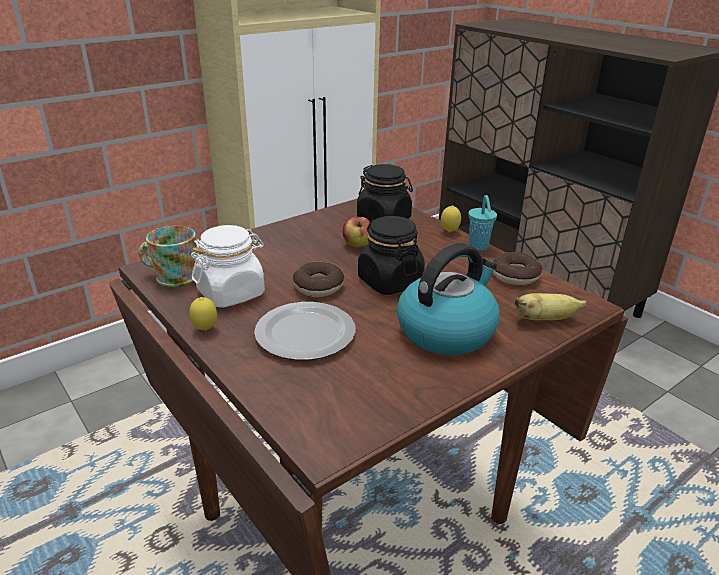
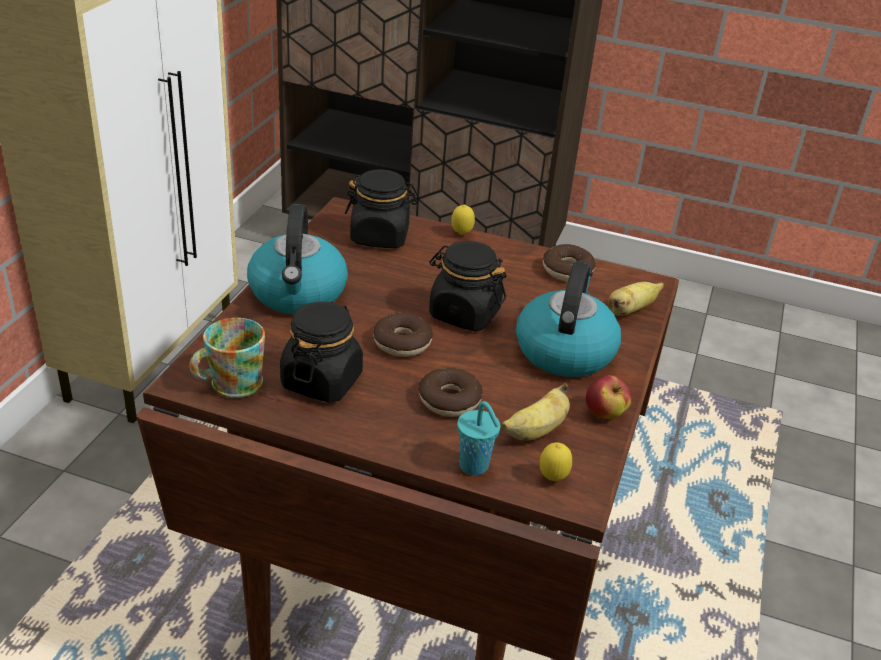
camera: 35 degrees left, 5 degrees up
lemon [189,297,217,331] -> lemon moved to [539,443,572,481]
white jar [191,225,265,308] -> black jar [280,301,363,403]
plate [254,302,356,360] -> donut [419,367,483,417]
apple [343,217,370,247] -> apple moved to [586,375,632,419]
turquoise cup [468,195,497,251] -> turquoise cup moved to [457,401,500,475]
none -> kettle [247,204,348,314]
none -> banana [501,383,570,441]

